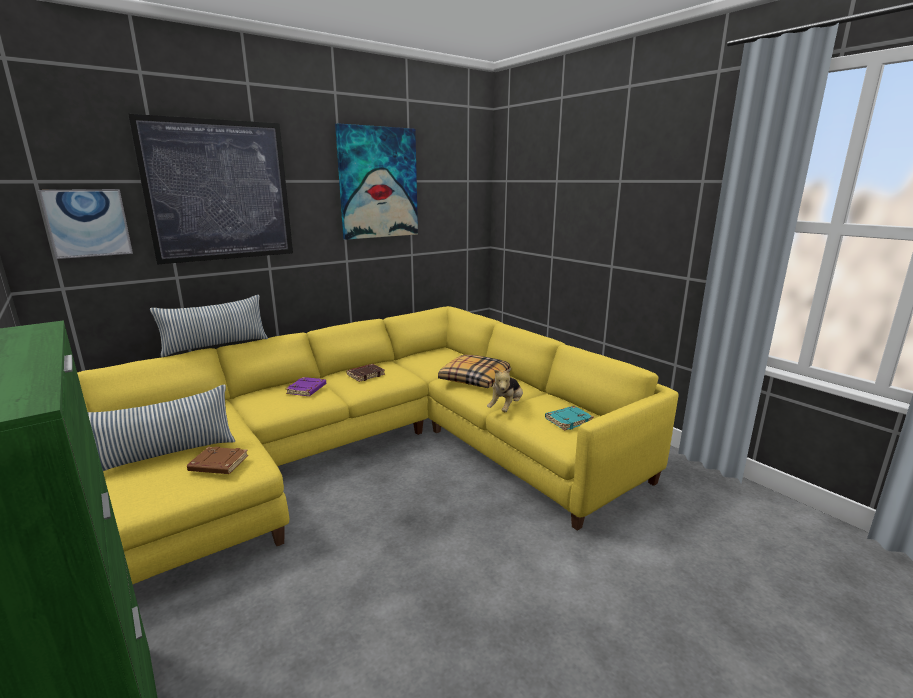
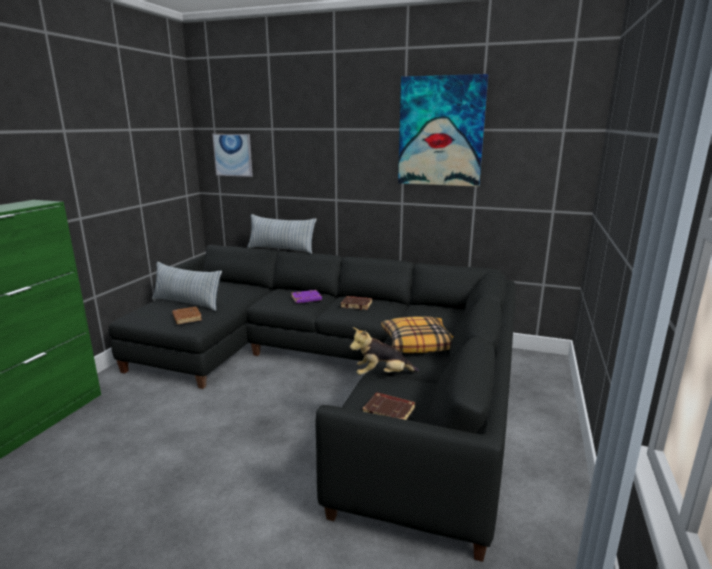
camera: 55 degrees right, 0 degrees up
yellow sofa [77,306,679,585] -> black sofa [108,245,516,562]
picture [128,114,293,265] -> none
turquoise book [545,406,594,431] -> brown book [362,392,415,420]

